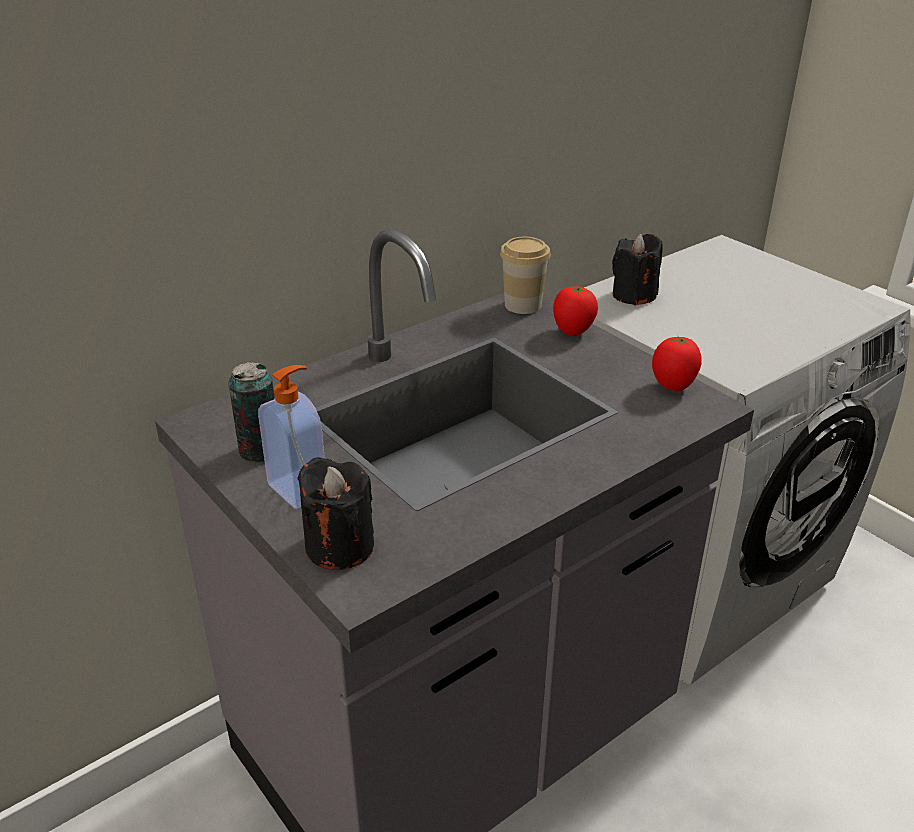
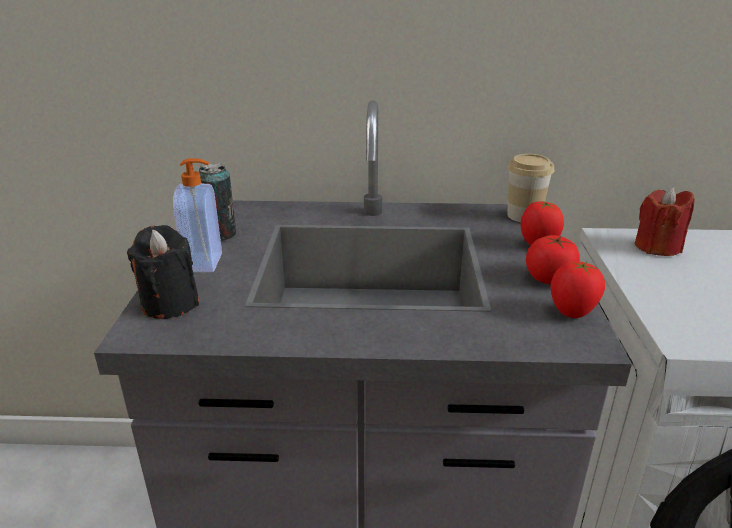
camera: 40 degrees right, 5 degrees down
black candle [612,234,663,306] -> red candle [635,187,695,256]
none -> tomato [526,235,580,285]

